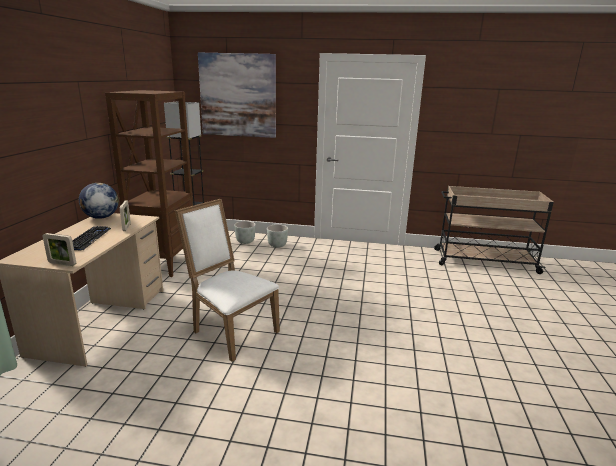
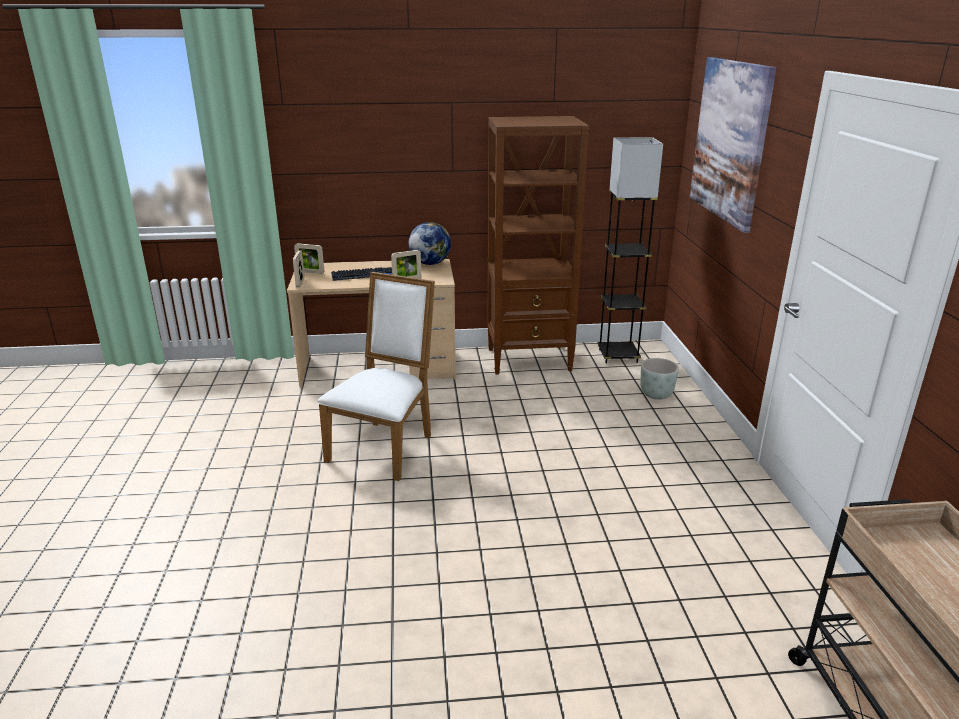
camera: 75 degrees right, 5 degrees up
grey planter [267,224,288,248] -> none
none -> picture frame [294,243,324,274]

